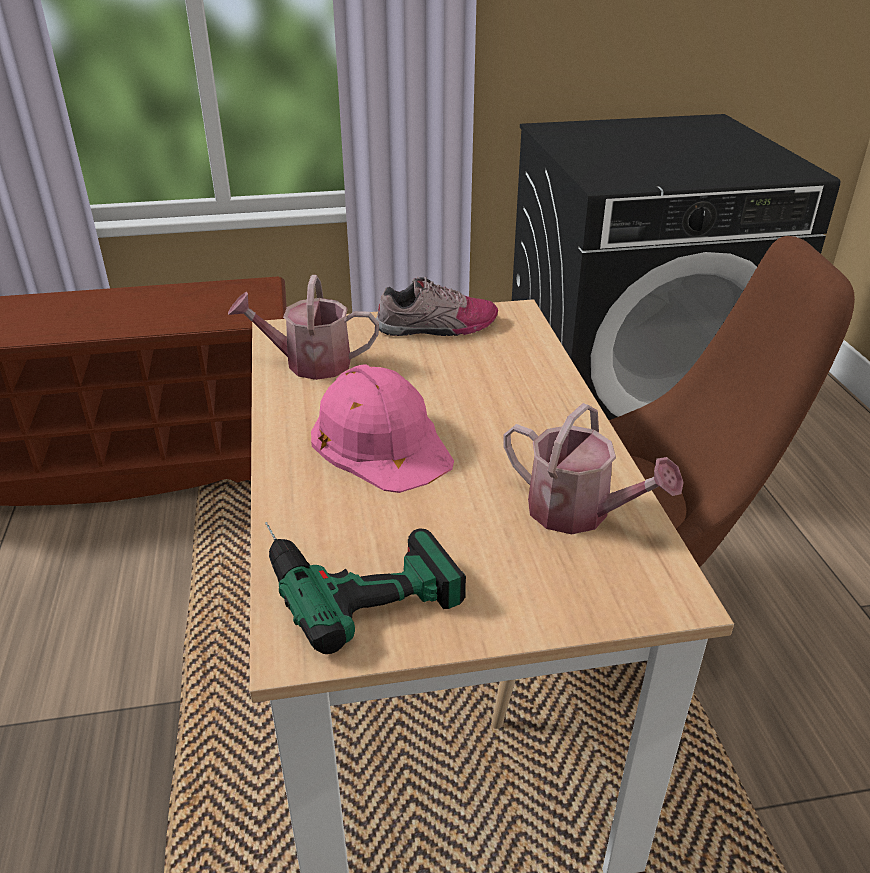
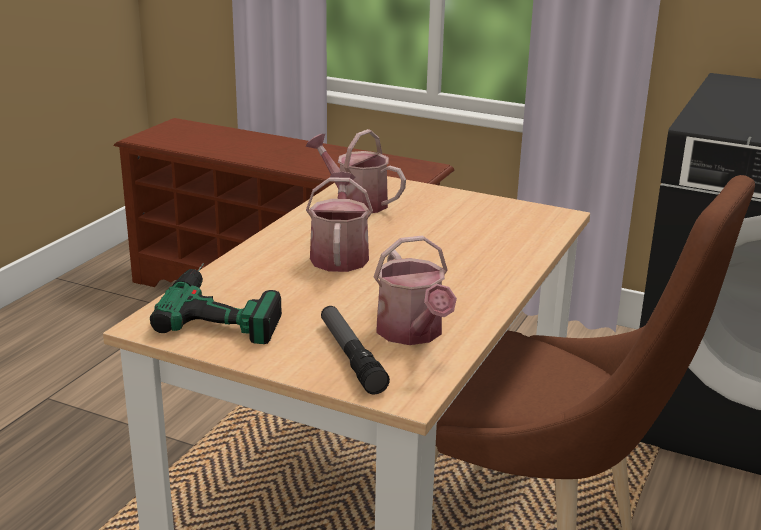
camera: 35 degrees right, 10 degrees down
pink hard hat [311,364,454,493] -> watering can [306,172,373,272]
shoe [376,276,498,336] -> none
none -> flashlight [321,306,390,394]

